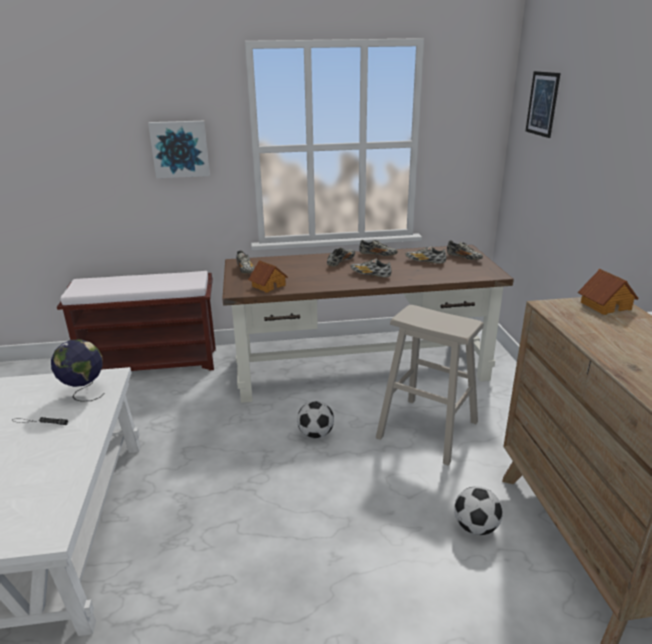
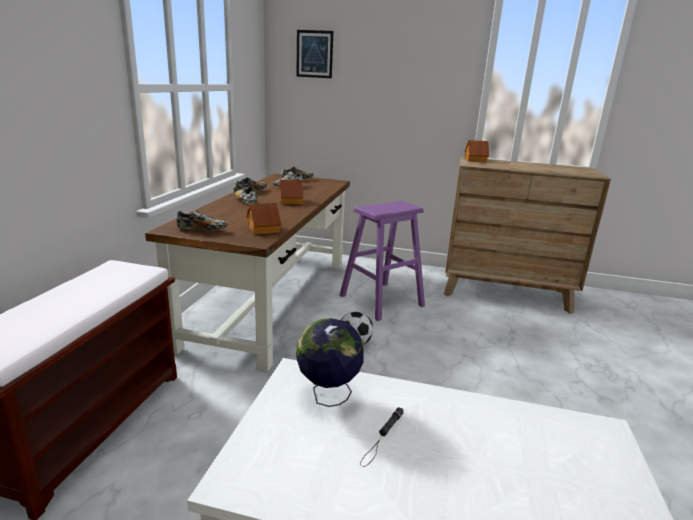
camera: 70 degrees left, 5 degrees down
picture [148,121,210,178] -> none
shoe [350,258,392,277] -> toy house [279,180,303,204]
beige stool [376,305,484,466] -> purple stool [340,201,425,321]
football [454,486,502,535] -> none

